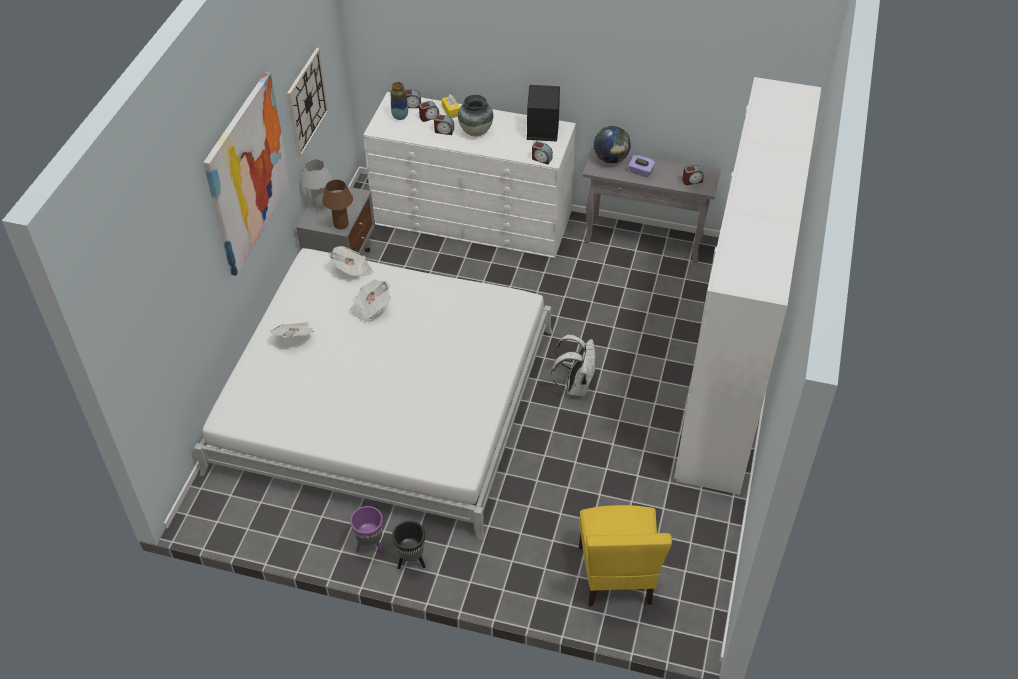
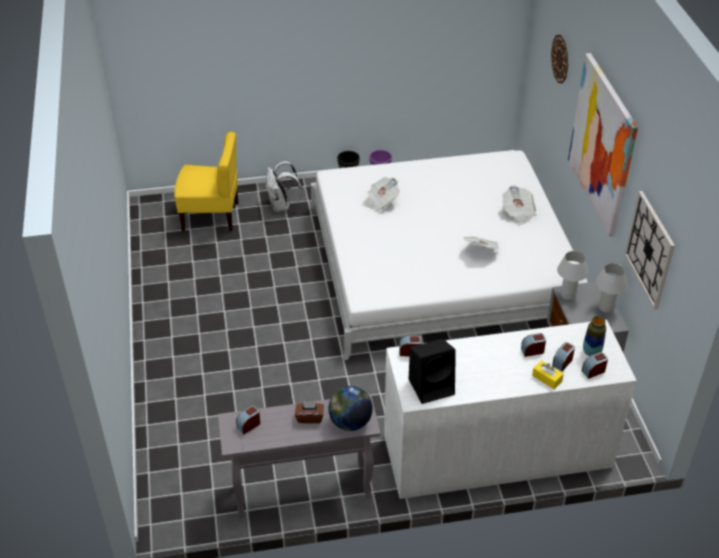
camera: 155 degrees right, 5 degrees down
brown table lamp [322,180,353,229] -> white table lamp [557,251,588,300]
newspaper [329,246,373,276] -> newspaper moved to [363,177,400,211]
vase [458,95,493,136] -> none
white backpack [551,334,595,397] -> white backpack moved to [266,161,302,212]
yellow chair [579,505,672,607] -> yellow chair turned 120 degrees clockwise [174,131,238,231]
purple tissue box [628,155,656,177] -> brown tissue box [295,401,324,423]
white wardrobe [674,77,821,495] -> none
none -> wall clock [551,35,568,83]

